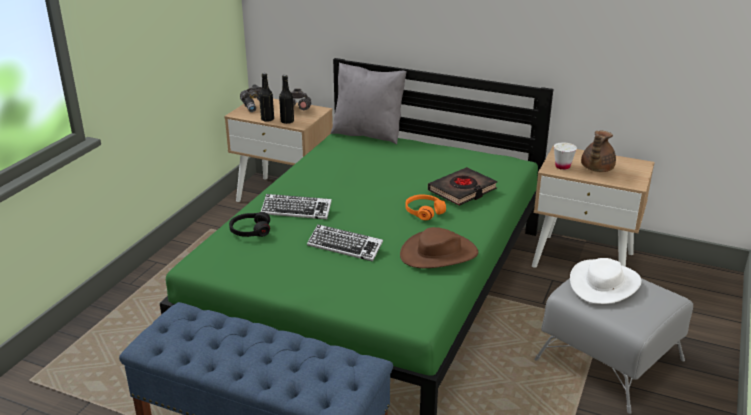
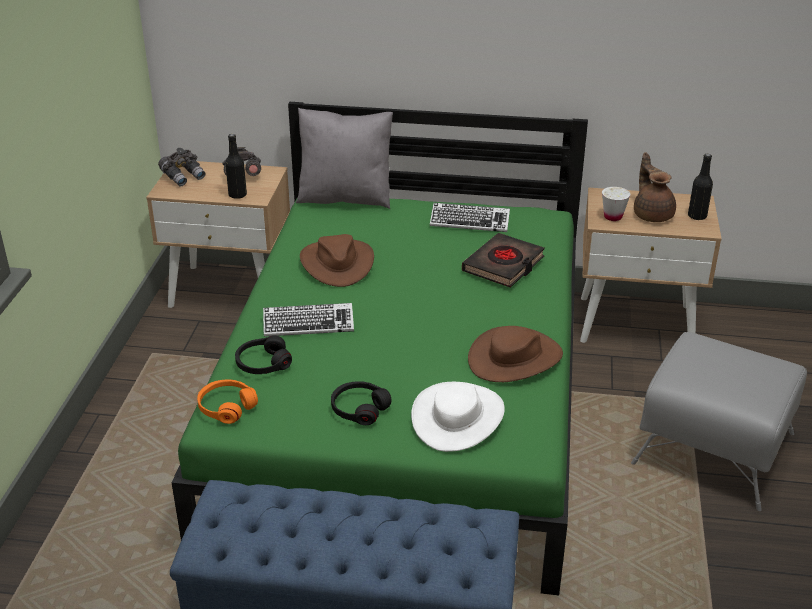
camera: 15 degrees left, 5 degrees up
black bottle [259,73,274,122] -> black bottle moved to [688,154,713,220]
keyboard [307,224,383,262] -> keyboard moved to [430,203,510,232]
orange headphones [405,195,446,220] -> orange headphones moved to [197,380,258,424]
white hat [570,258,642,304] -> white hat moved to [411,382,505,452]
brown teapot [581,130,616,172] -> brown teapot turned 150 degrees clockwise [634,152,676,222]
none -> brown hat [300,234,374,287]
none -> black headphones [331,381,392,425]

